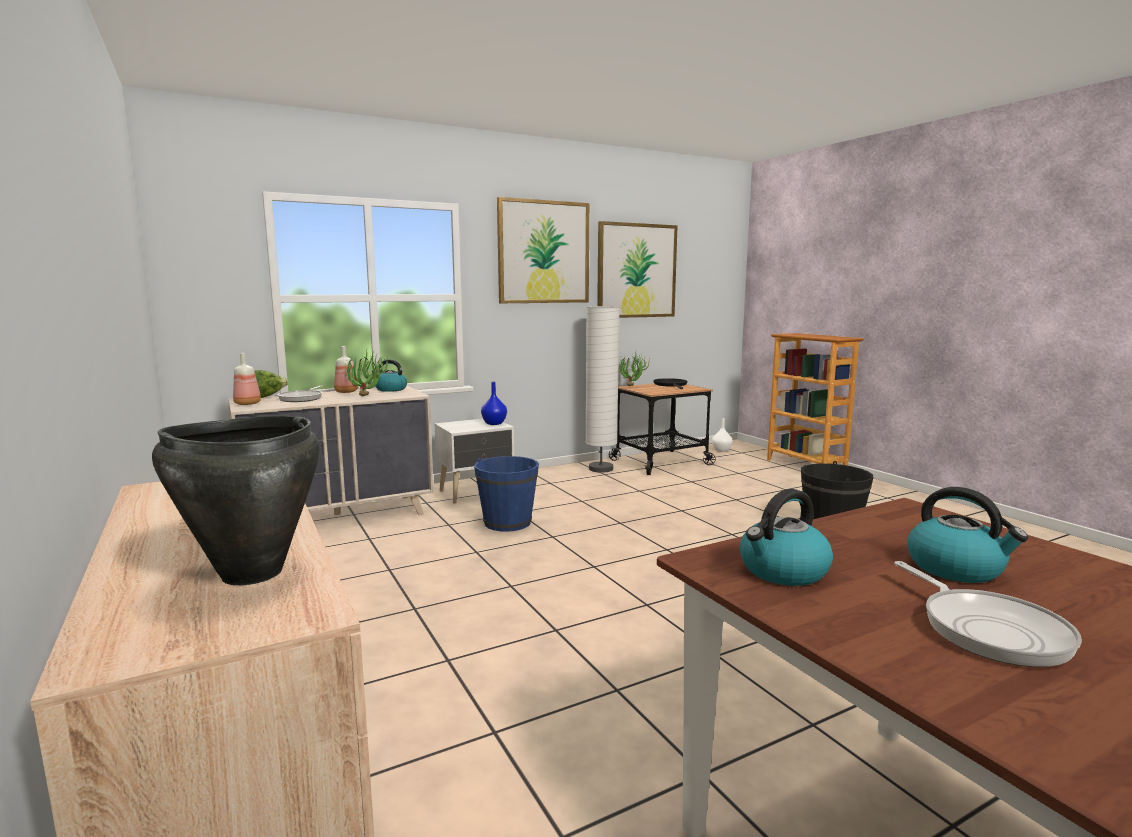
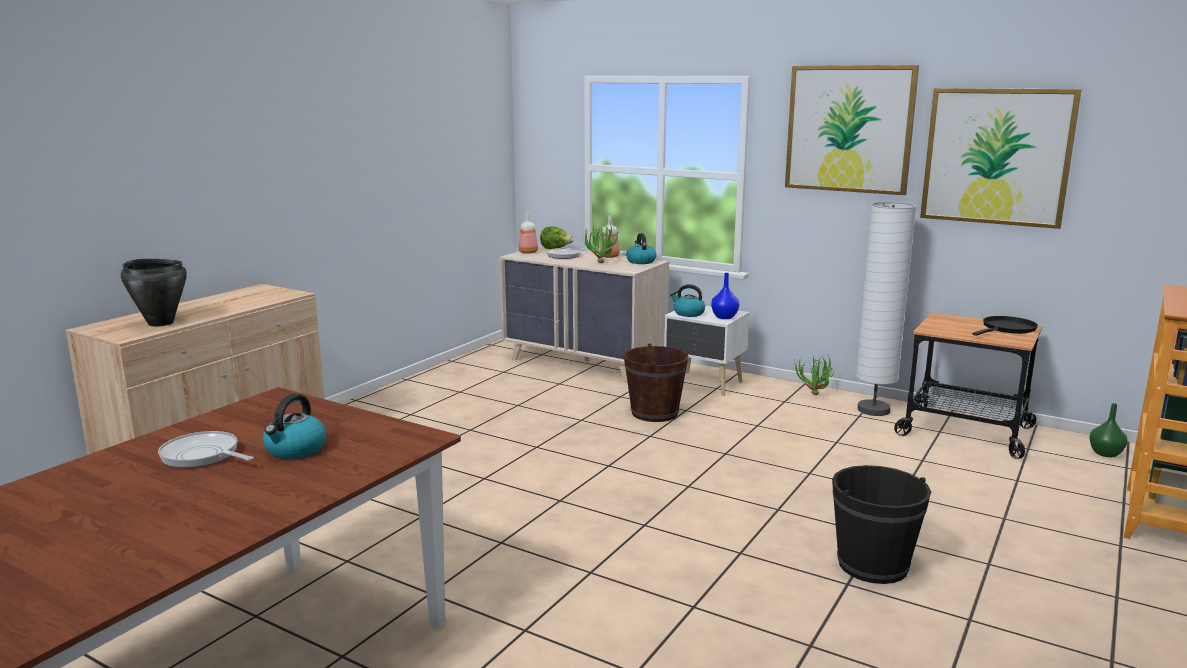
camera: 60 degrees right, 5 degrees up
blue bucket [474,456,539,532] -> brown bucket [624,343,689,422]
potted plant [620,353,650,386] -> potted plant moved to [794,355,834,395]
white vase [712,418,733,452] -> green vase [1089,403,1128,457]
kettle [740,489,833,586] -> kettle moved to [670,284,705,317]
frying pan [894,561,1082,667] -> frying pan turned 75 degrees clockwise [158,431,253,468]

